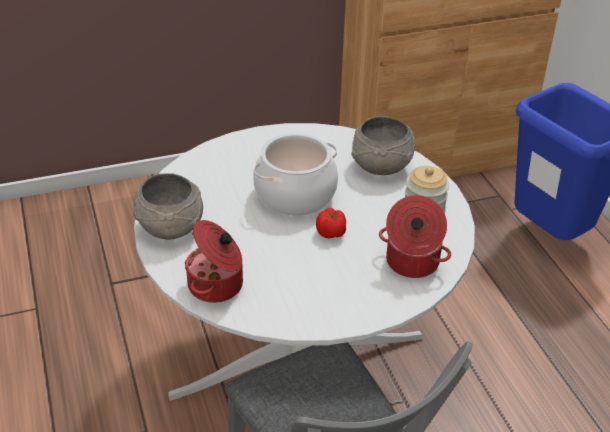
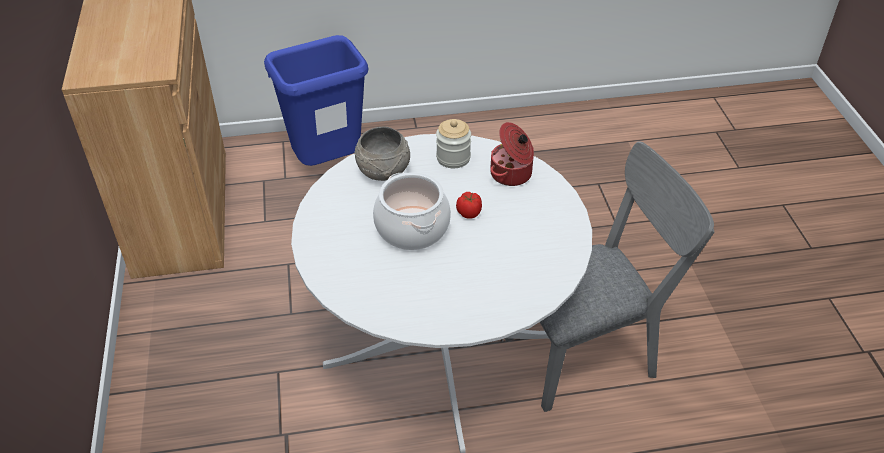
camera: 80 degrees left, 5 degrees up
grey bowl [132,173,203,239] -> none
cooking pot [184,220,243,303] -> none

